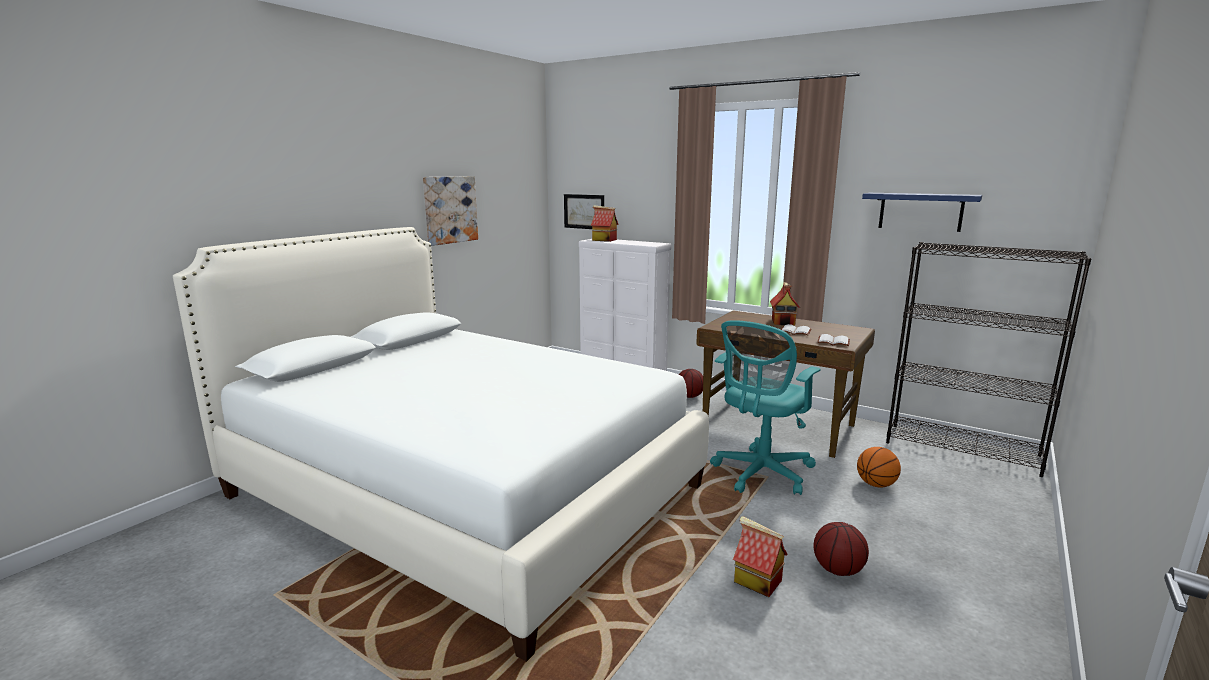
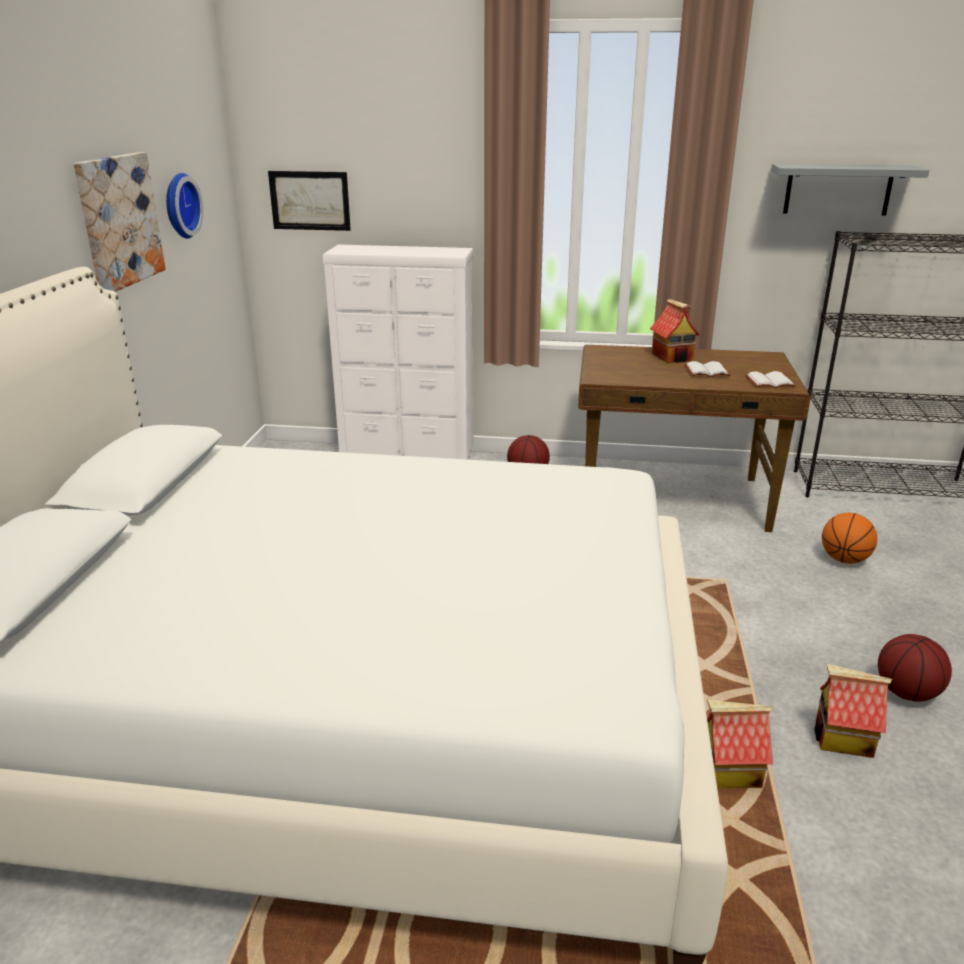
camera: 25 degrees left, 10 degrees up
toy house [591,205,619,242] -> toy house moved to [707,700,773,788]
turquoise office chair [710,320,821,495] -> none
blue shelf [862,193,982,232] -> grey shelf [771,164,929,216]
none -> wall clock [166,173,203,239]

